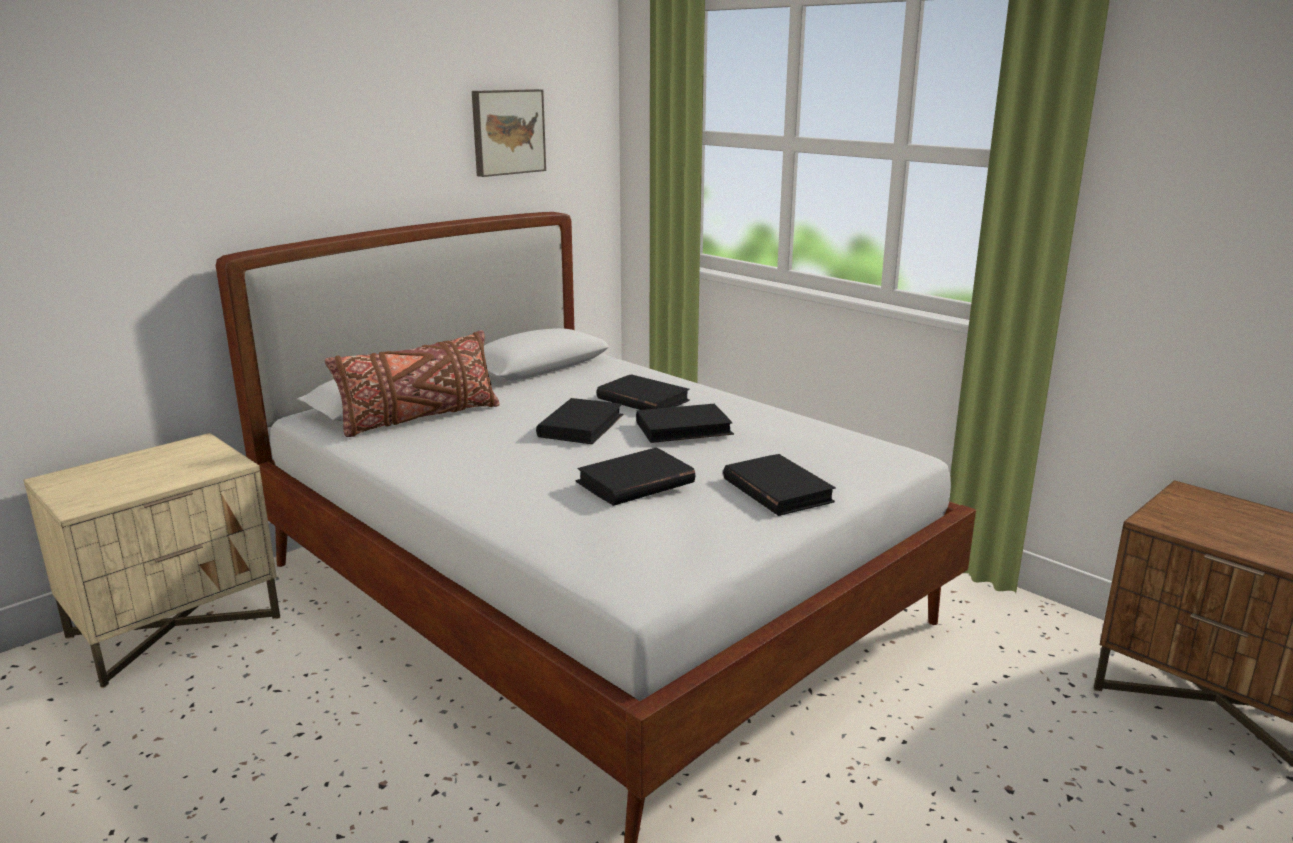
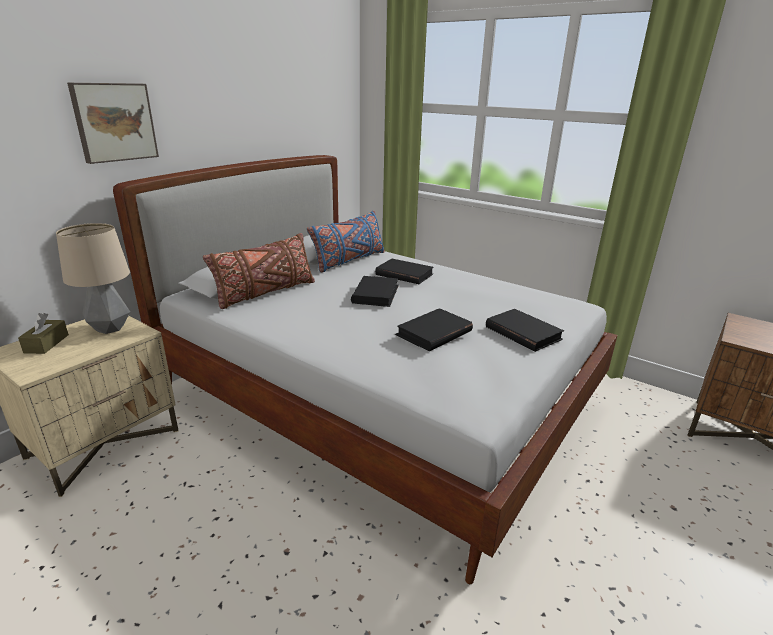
camera: 10 degrees left, 5 degrees up
picture [472,89,546,177] -> picture moved to [67,83,159,164]
black book [636,404,734,443] -> none
none -> brown tissue box [18,313,69,354]
none -> table lamp [56,223,130,334]
none -> blue pillow [307,211,385,272]

